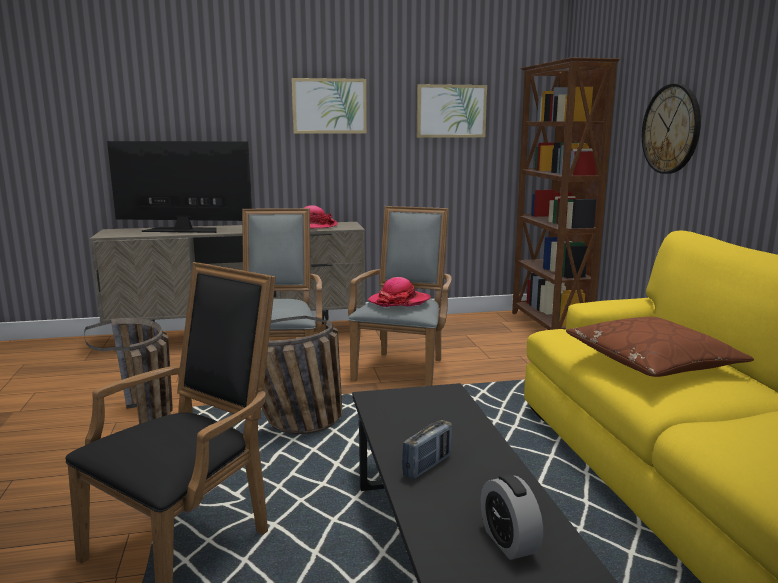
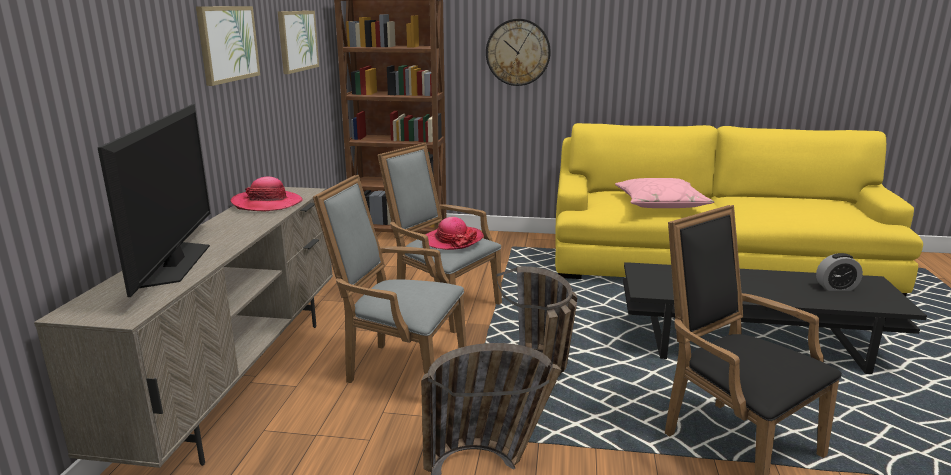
camera: 70 degrees left, 5 degrees up
television [107,141,252,233] -> television turned 150 degrees clockwise [98,104,210,297]
radio [402,420,452,479] -> none
brown pillow [566,317,754,377] -> pink pillow [615,178,714,208]

